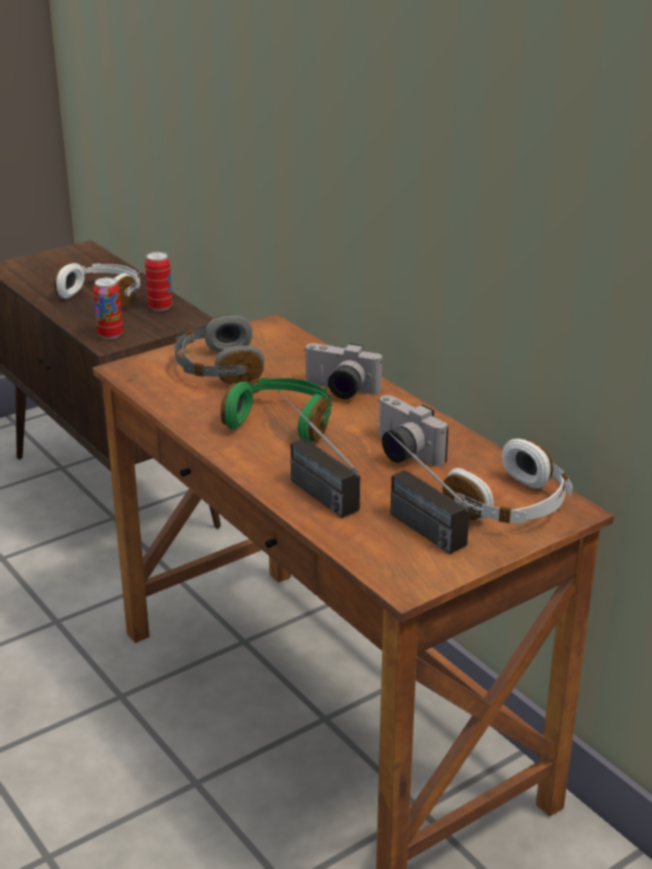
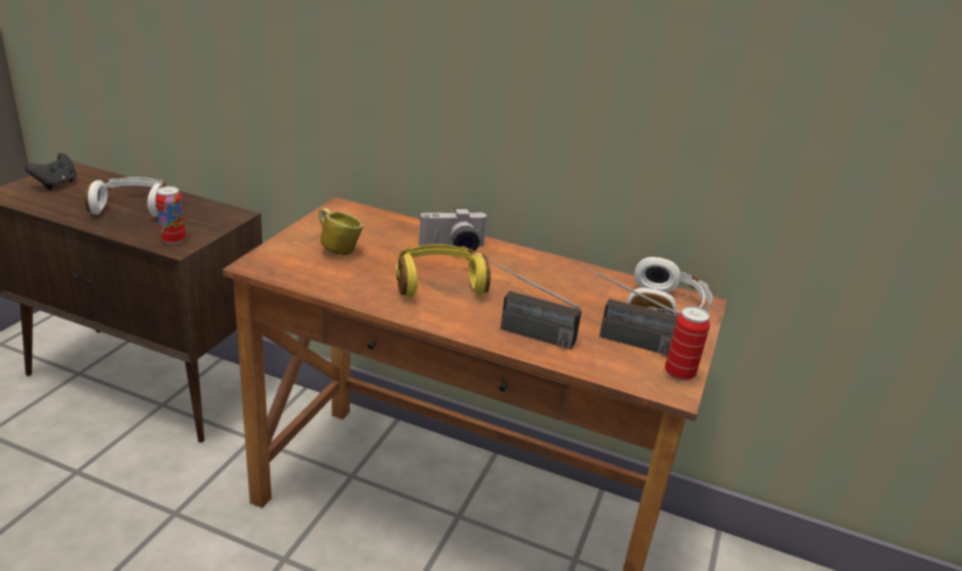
camera: 35 degrees left, 0 degrees up
can [145,252,173,311] -> can moved to [665,306,710,381]
grey headphones [175,314,264,385] -> mug [318,208,363,255]
green headphones [221,377,332,442] -> yellow headphones [396,244,491,298]
camera [378,395,449,466] -> none
none -> black game controller [25,153,77,190]

